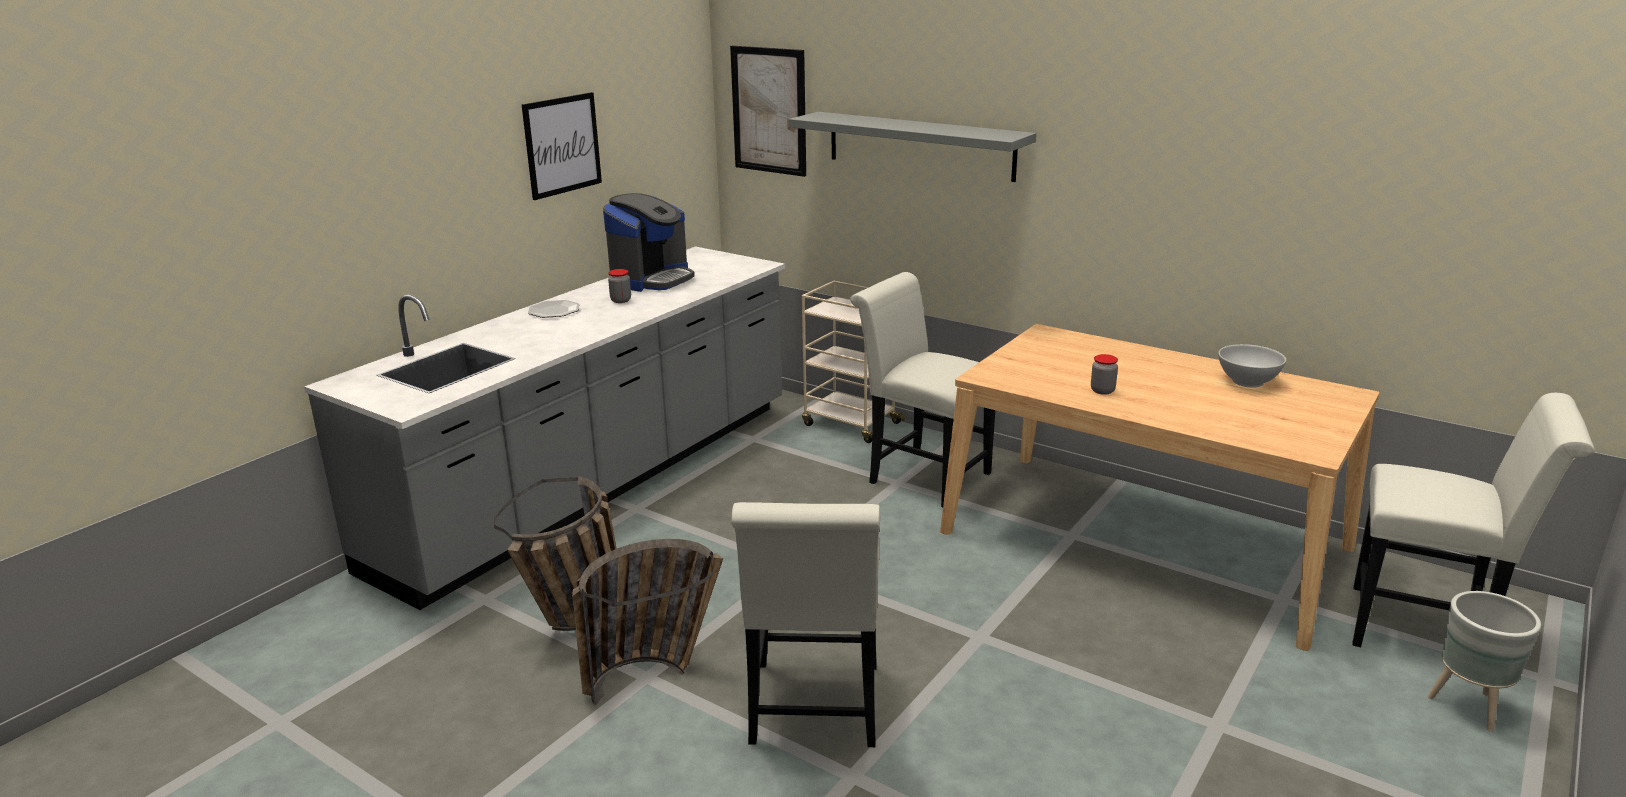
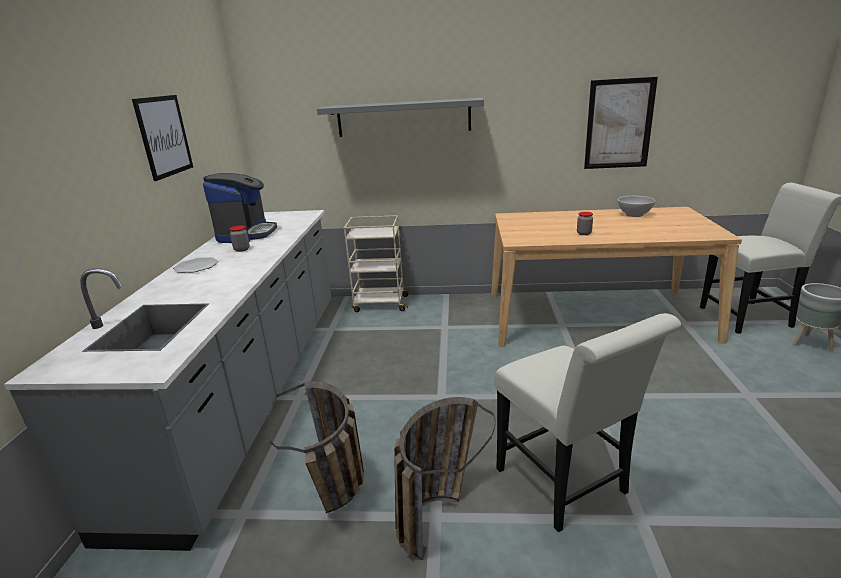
camera: 30 degrees left, 0 degrees up
picture [730,46,806,177] -> picture moved to [584,77,658,169]
white chair [850,272,996,507] -> none

